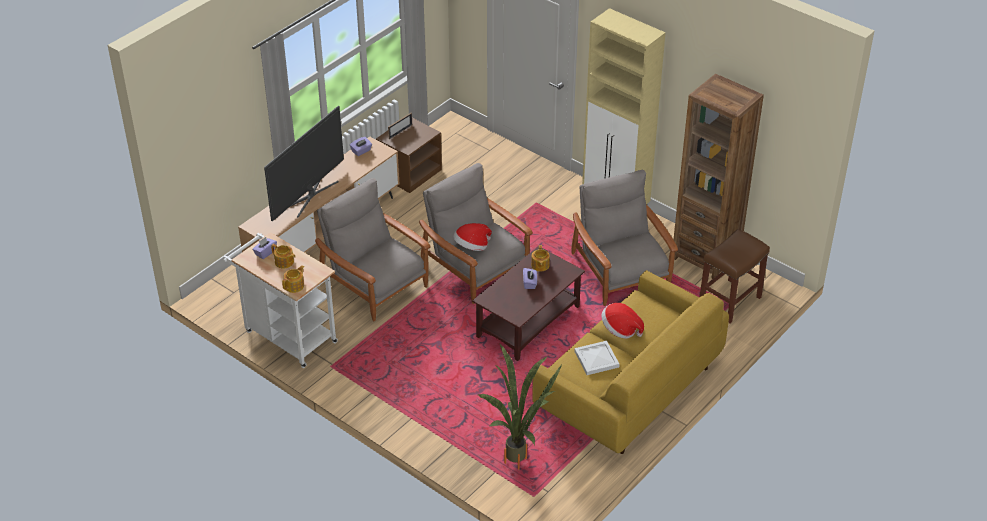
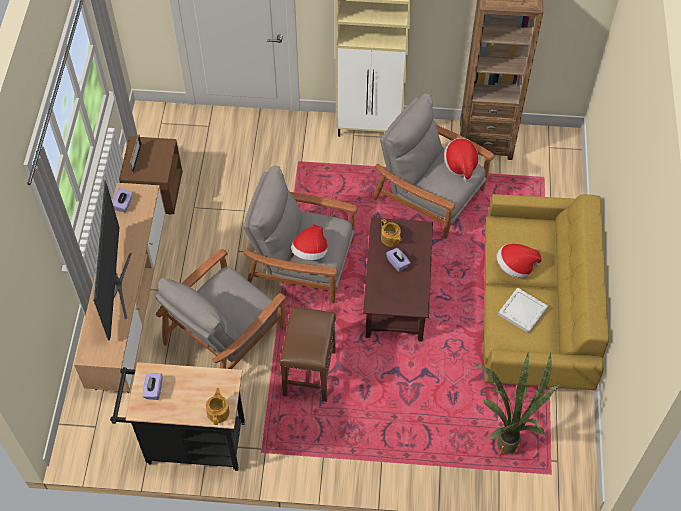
camera: 35 degrees left, 15 degrees up
white cart [223,232,338,368] -> black cart [110,362,245,471]
teapot [271,244,296,268] -> none
grey armchair [315,178,431,321] -> grey armchair turned 60 degrees counterclockwise [155,249,287,369]
brown stool [700,229,770,323] -> brown stool moved to [280,307,336,402]
none -> hat [444,138,479,182]

